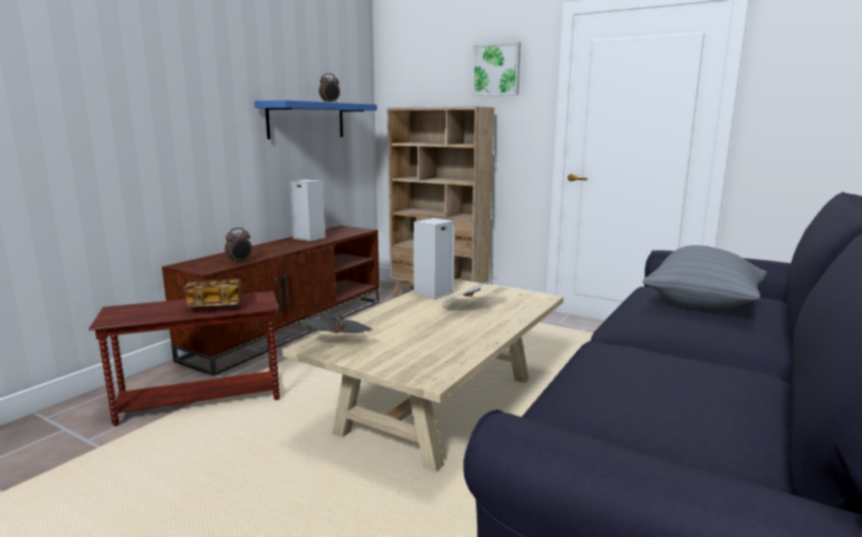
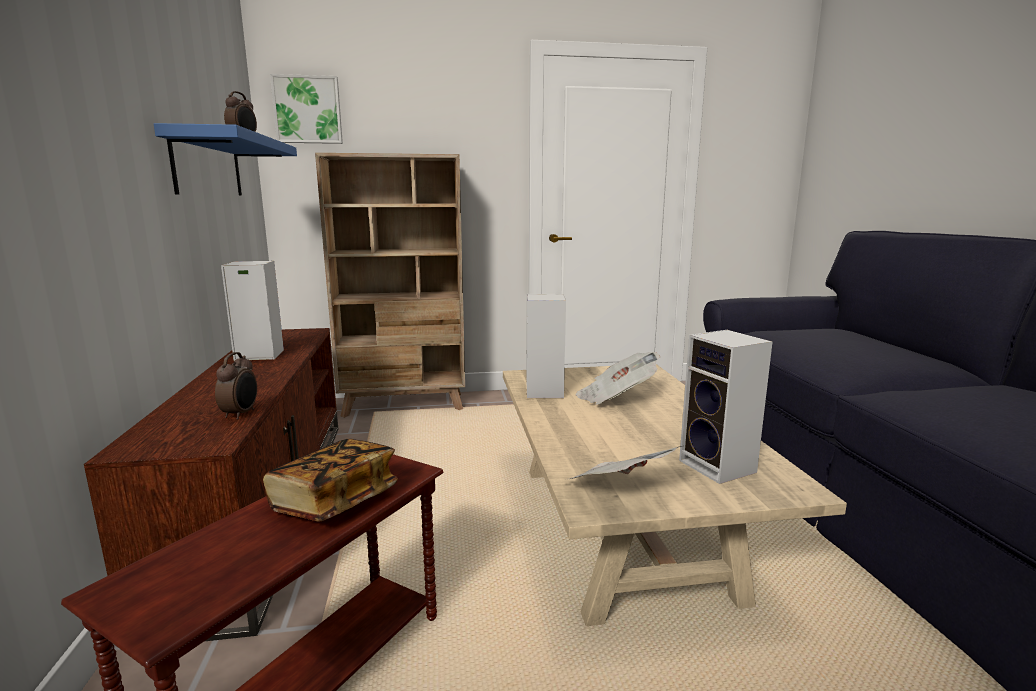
camera: 40 degrees left, 0 degrees up
picture [472,42,521,96] -> picture moved to [270,74,343,144]
grey pillow [643,245,767,308] -> none
none -> speaker [679,330,773,484]

